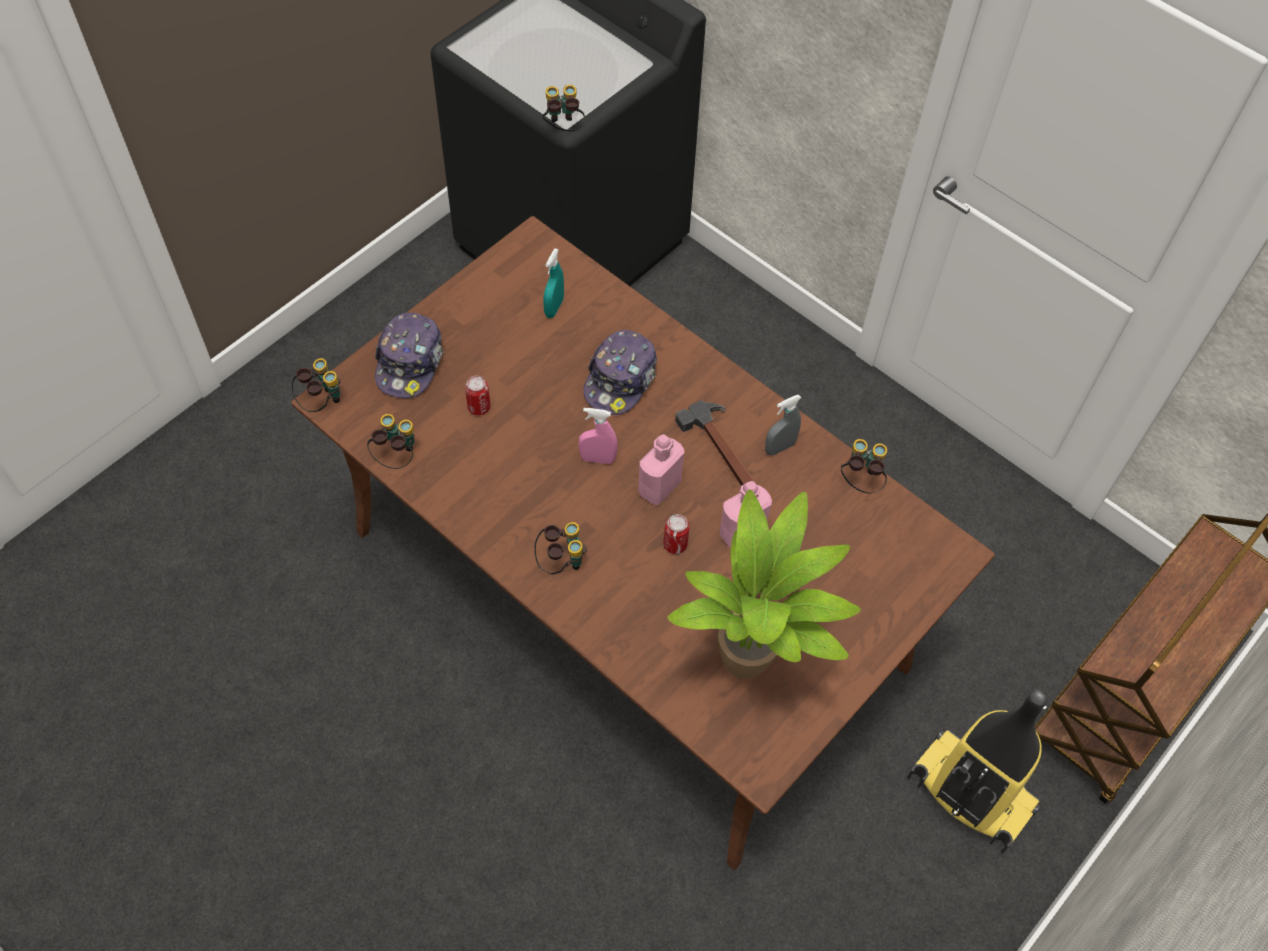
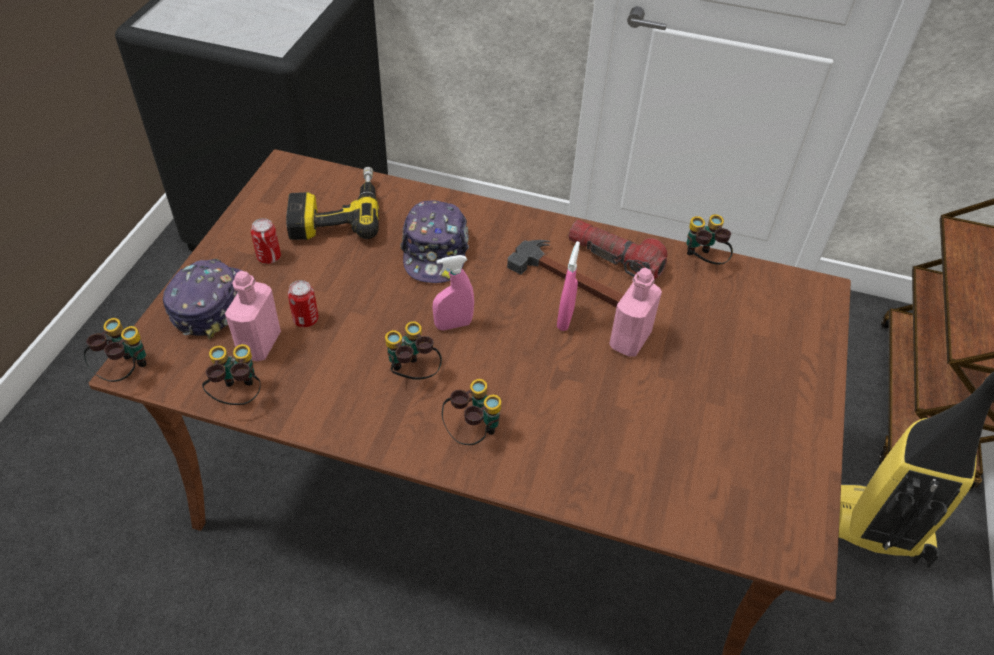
camera: 25 degrees left, 10 degrees down
cap [375,313,444,398] -> cap turned 150 degrees counterclockwise [163,259,242,339]
binoculars [542,85,585,131] -> binoculars moved to [385,321,442,380]
turquoise spray bottle [543,248,564,318] -> power drill [286,167,379,240]
pink bottle [638,434,685,505] -> pink bottle moved to [225,271,281,361]
can [663,514,690,554] -> can moved to [251,218,281,264]
potted plant [667,490,861,679] -> none
grey spray bottle [765,395,801,456] -> flashlight [568,220,667,279]
none -> pink spray bottle [557,241,580,331]

